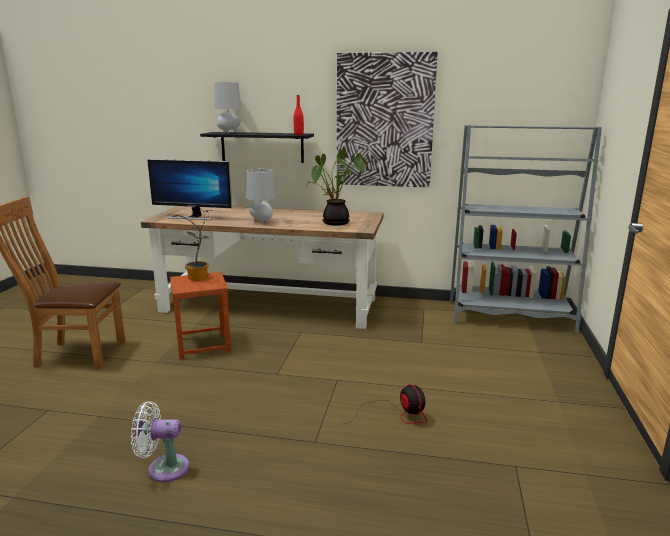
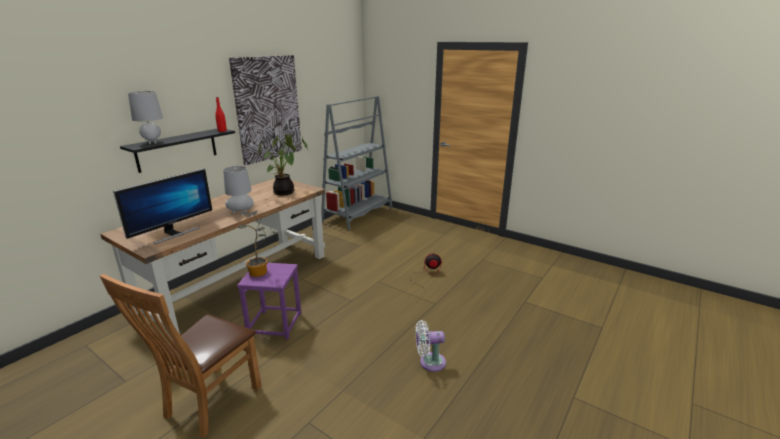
camera: 65 degrees left, 5 degrees up
white fan [131,401,189,482] -> white fan turned 60 degrees clockwise [416,320,446,372]
brown stool [170,272,231,360] -> purple stool [237,263,302,339]

